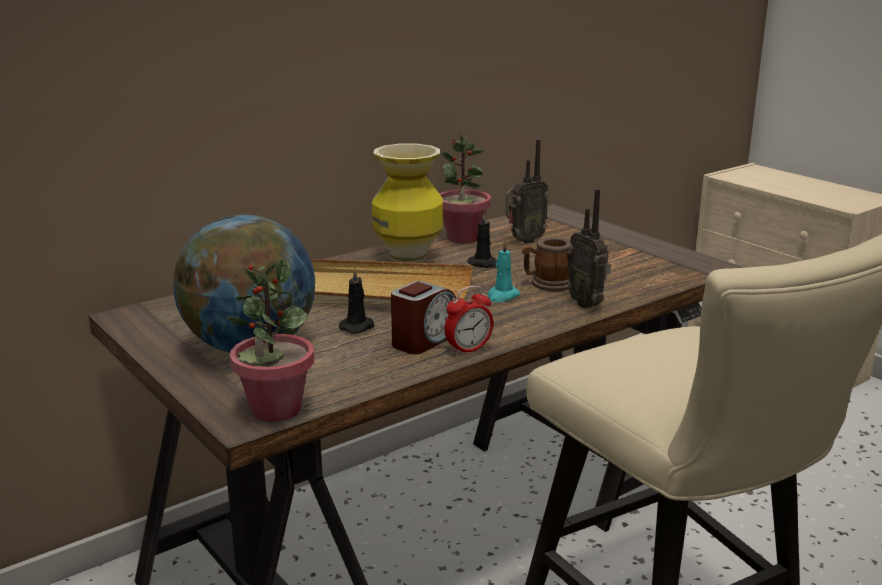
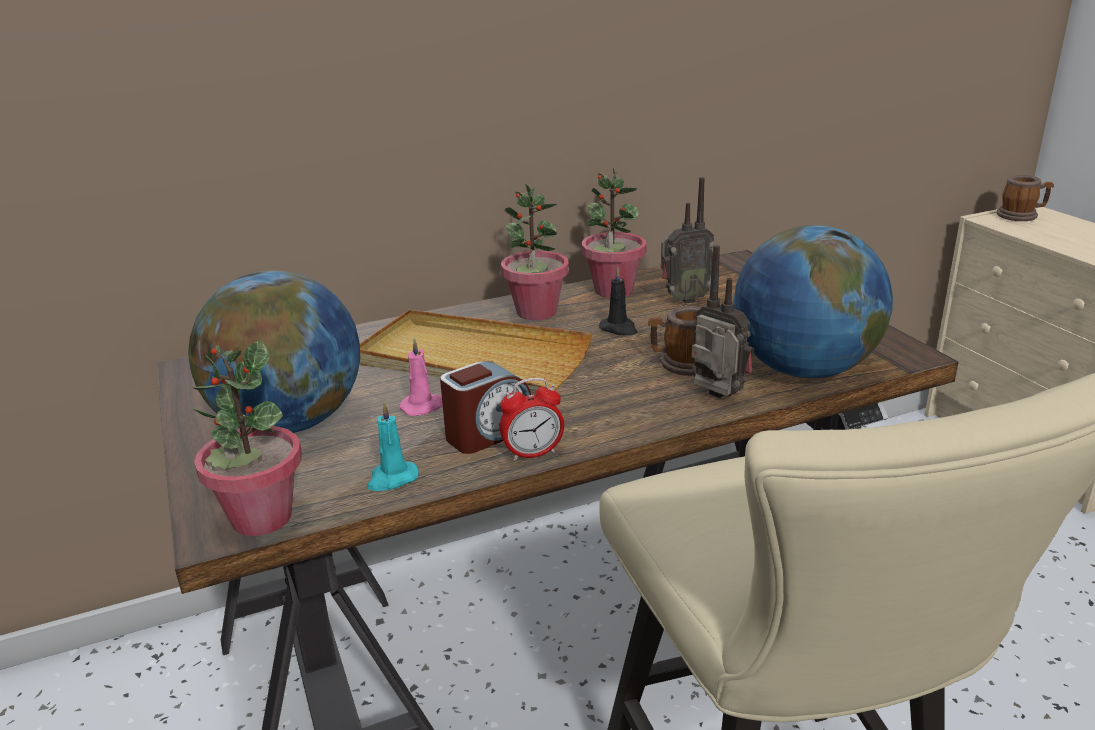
camera: 15 degrees right, 5 degrees up
black candle [339,268,374,334] -> pink candle [400,338,443,416]
vase [372,144,443,263] -> potted plant [501,184,569,320]
turquoise candle [487,240,520,302] -> turquoise candle moved to [367,402,419,491]
radio [567,189,611,308] -> radio turned 150 degrees clockwise [691,245,754,398]
none -> globe [733,225,893,378]
none -> mug [997,175,1054,221]

